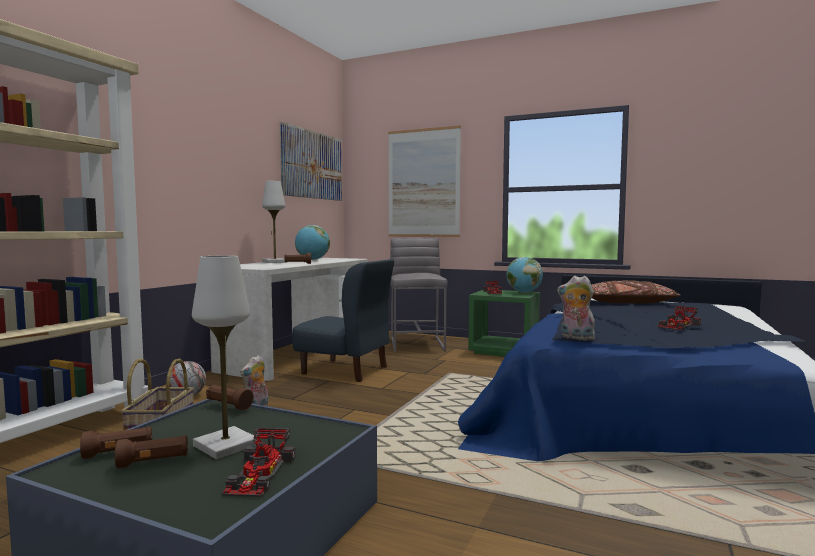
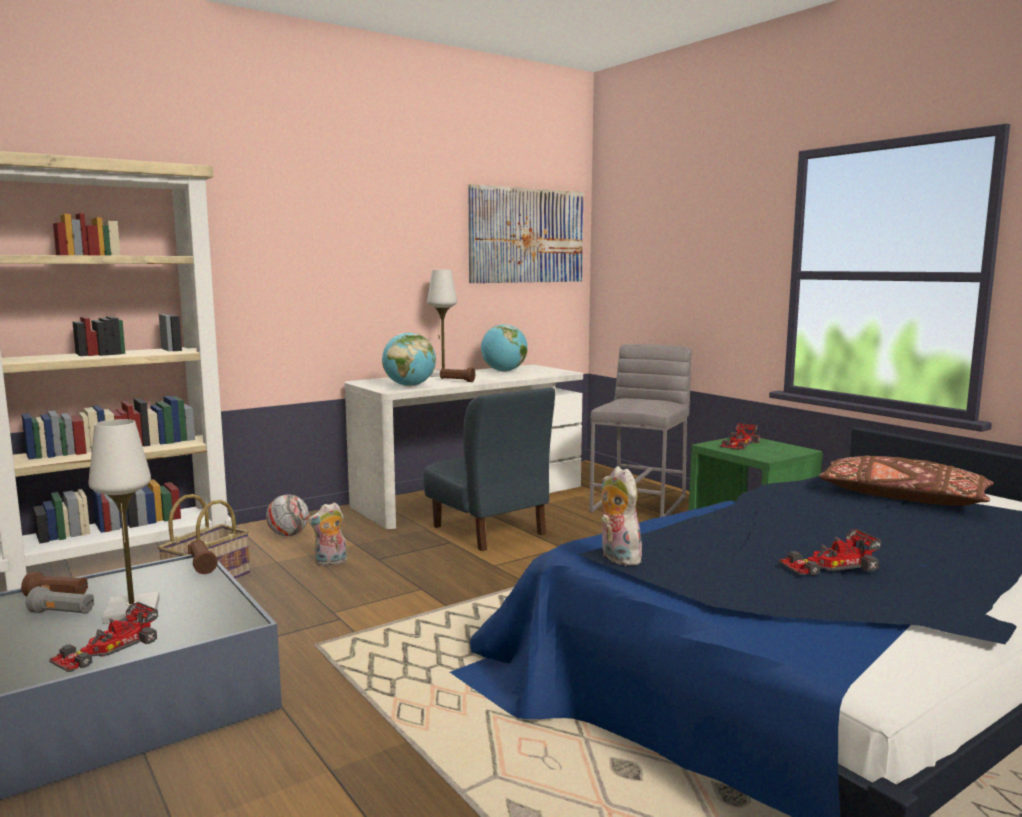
camera: 30 degrees right, 5 degrees up
brown flashlight [115,435,188,468] -> grey flashlight [26,587,94,614]
picture [388,125,461,237] -> none
globe [506,257,543,293] -> globe moved to [382,333,436,386]

